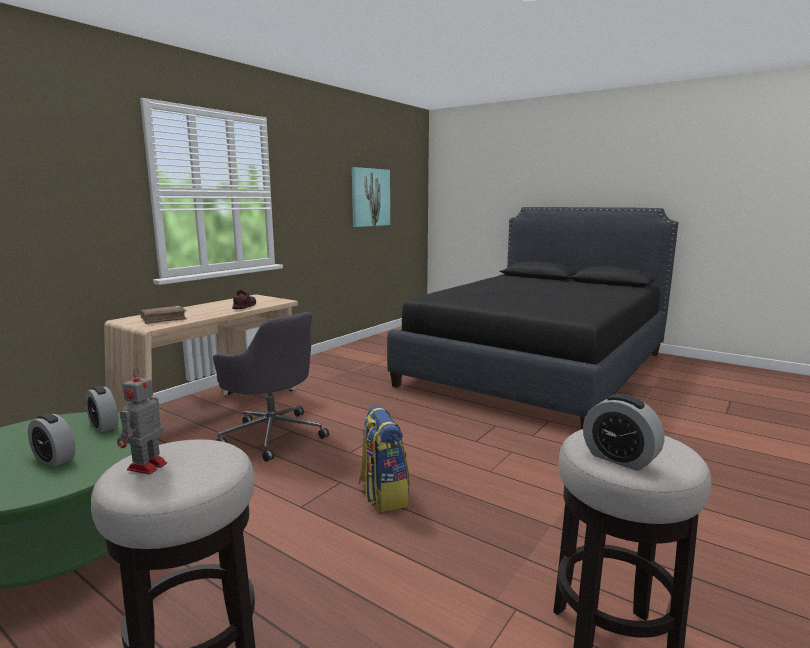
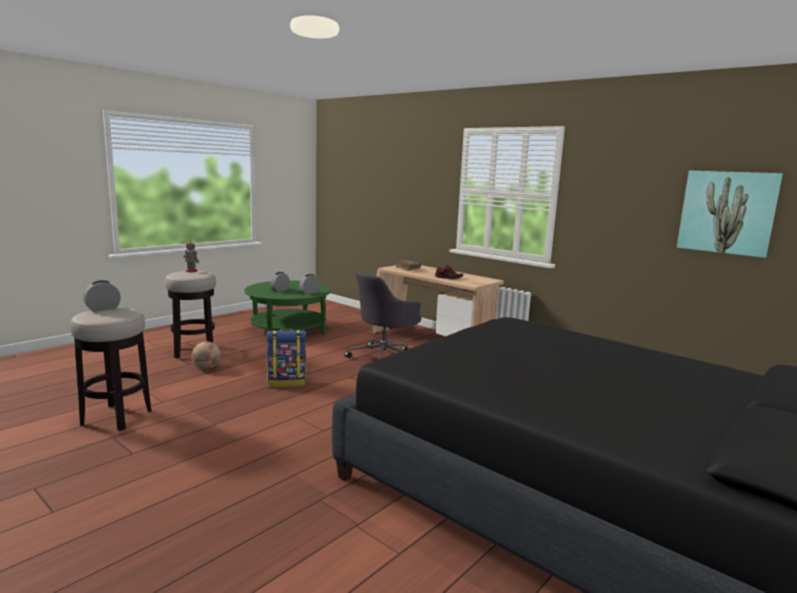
camera: 95 degrees right, 0 degrees up
none -> basketball [192,341,221,369]

